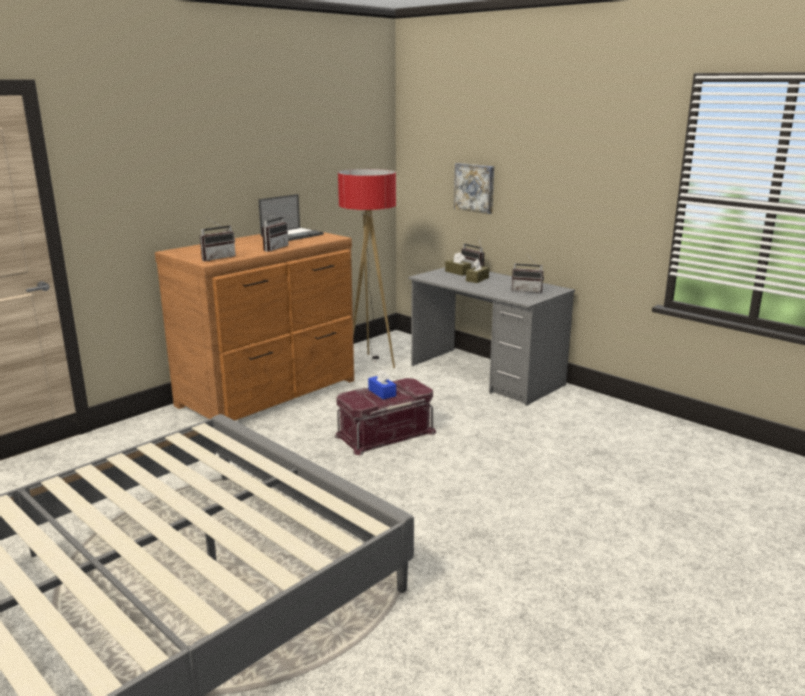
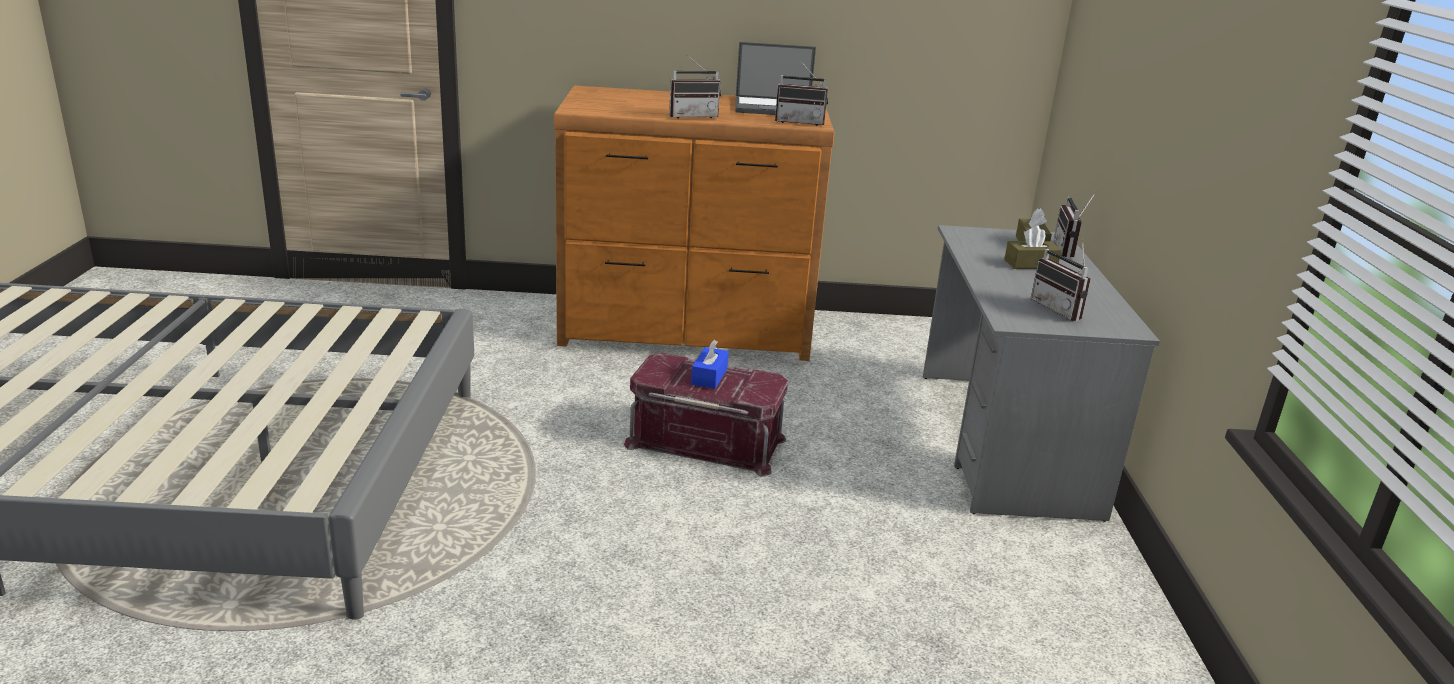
camera: 45 degrees right, 5 degrees up
radio [200,218,236,261] -> radio moved to [775,61,828,126]
floor lamp [338,169,396,368] -> none
picture [454,163,494,214] -> none

